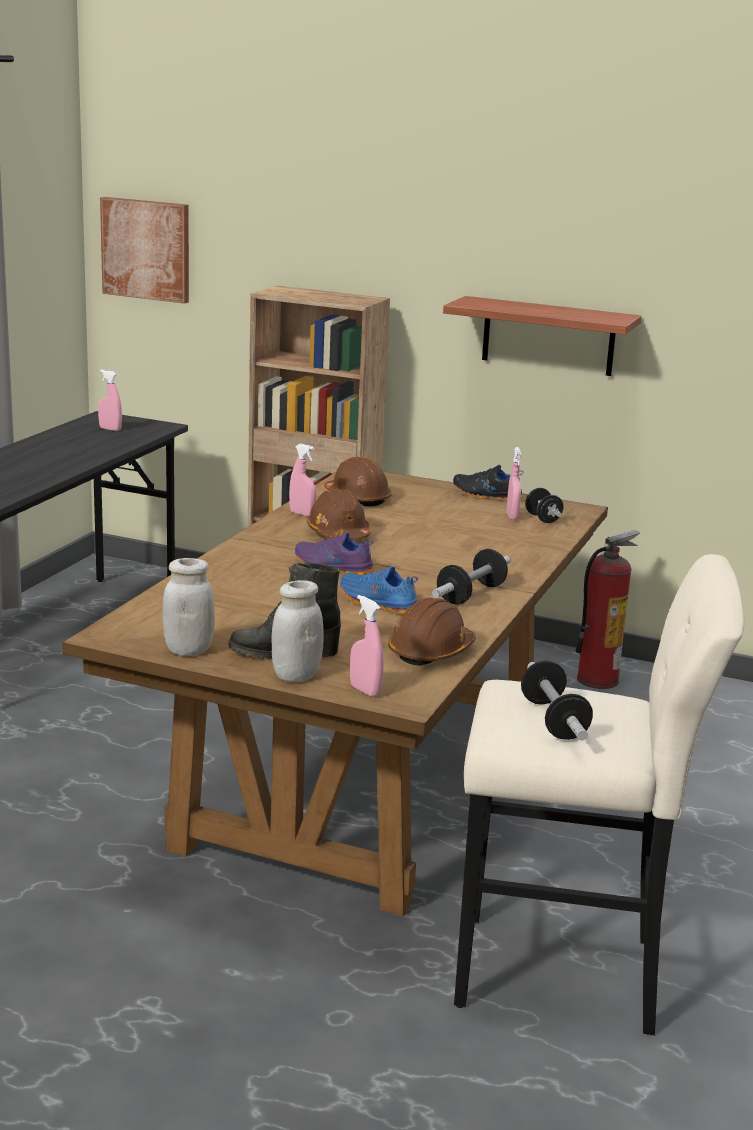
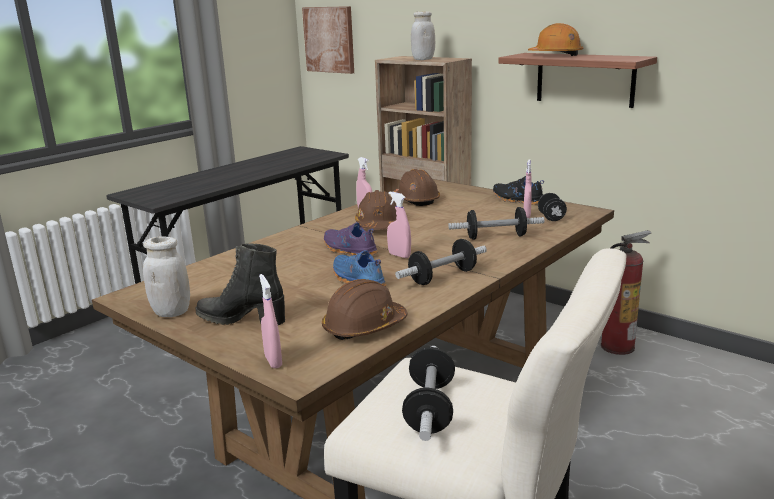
camera: 20 degrees right, 0 degrees up
pink spray bottle [98,370,122,431] -> pink spray bottle moved to [387,191,411,258]
white jar [271,580,323,682] -> white jar moved to [411,11,435,60]
none -> dumbbell [448,207,544,240]
none -> orange hard hat [528,23,583,56]

